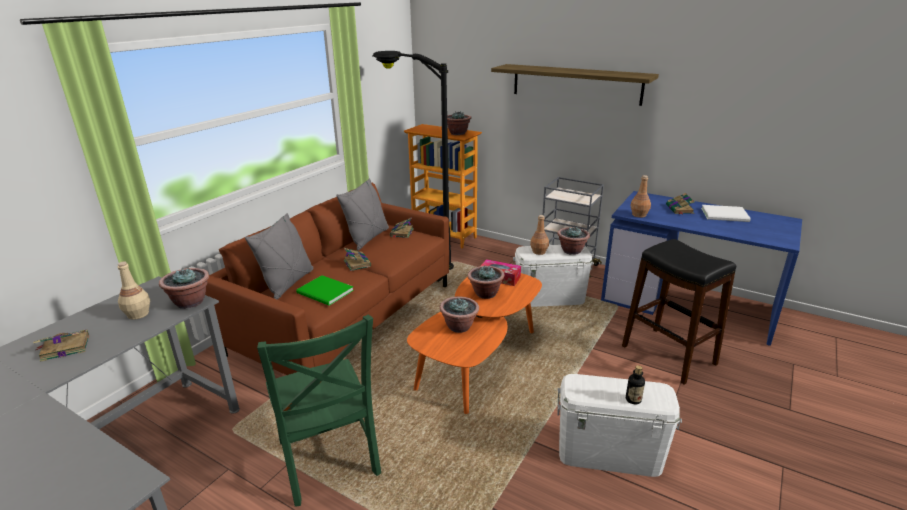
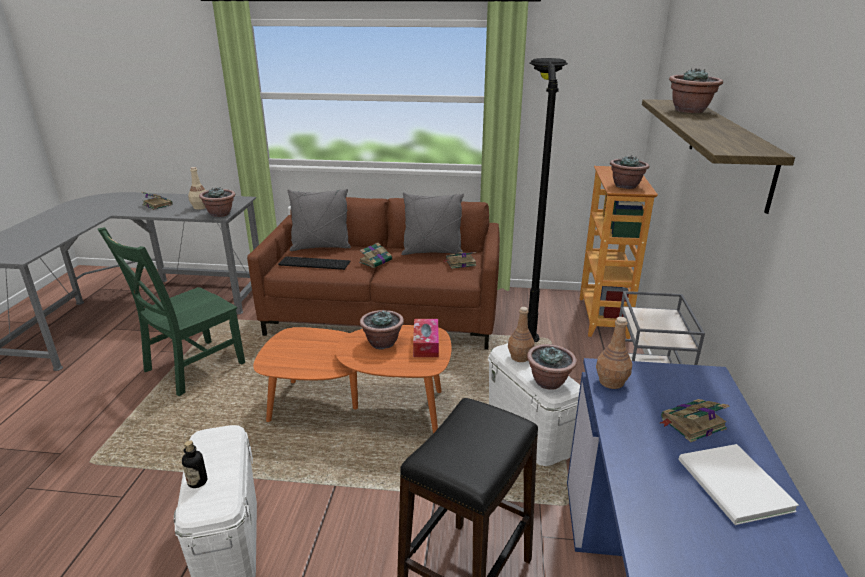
camera: 65 degrees right, 0 degrees up
green book [296,275,354,306] -> keyboard [278,256,350,270]
potted plant [440,296,479,333] -> potted plant moved to [669,68,723,113]

